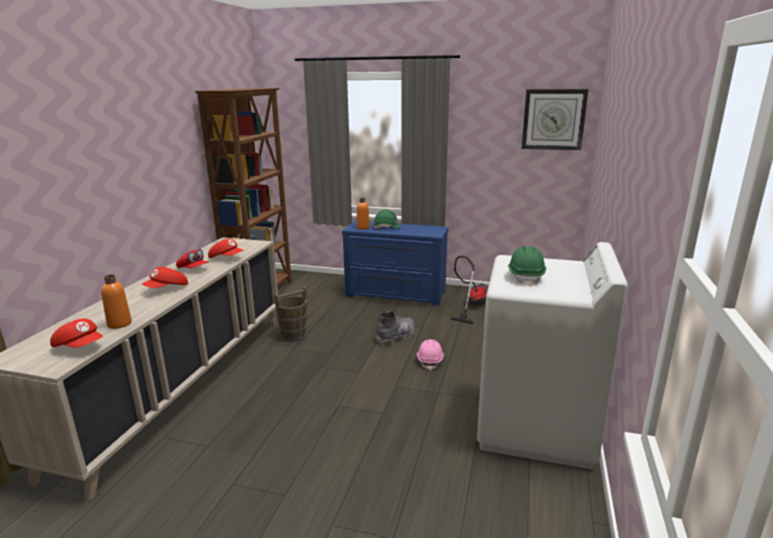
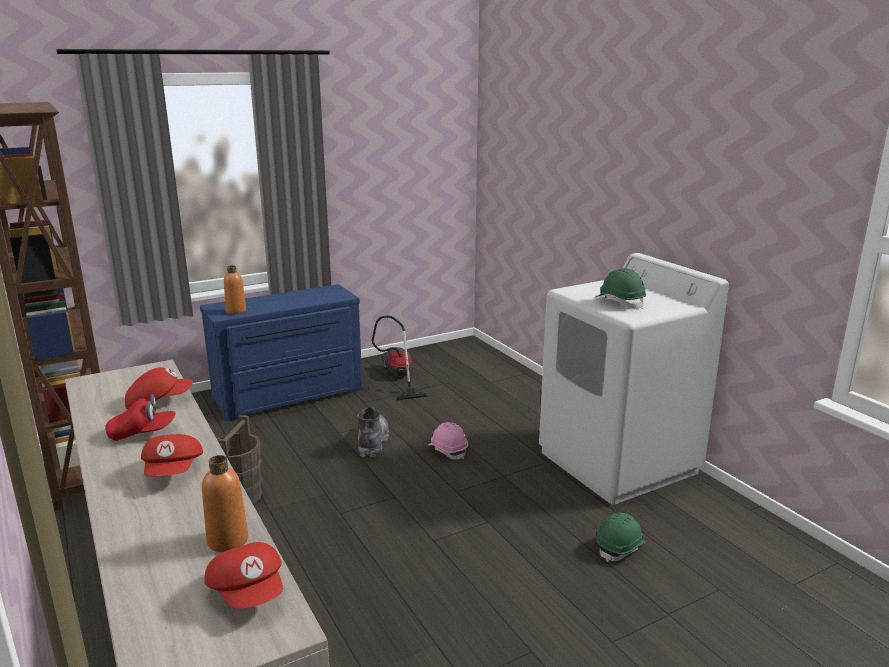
camera: 45 degrees left, 0 degrees up
red cap [50,319,103,348] -> red cap turned 75 degrees clockwise [204,542,283,609]
green hard hat [373,209,401,229] -> green hard hat moved to [596,513,646,562]
wall clock [522,89,588,150] -> none

